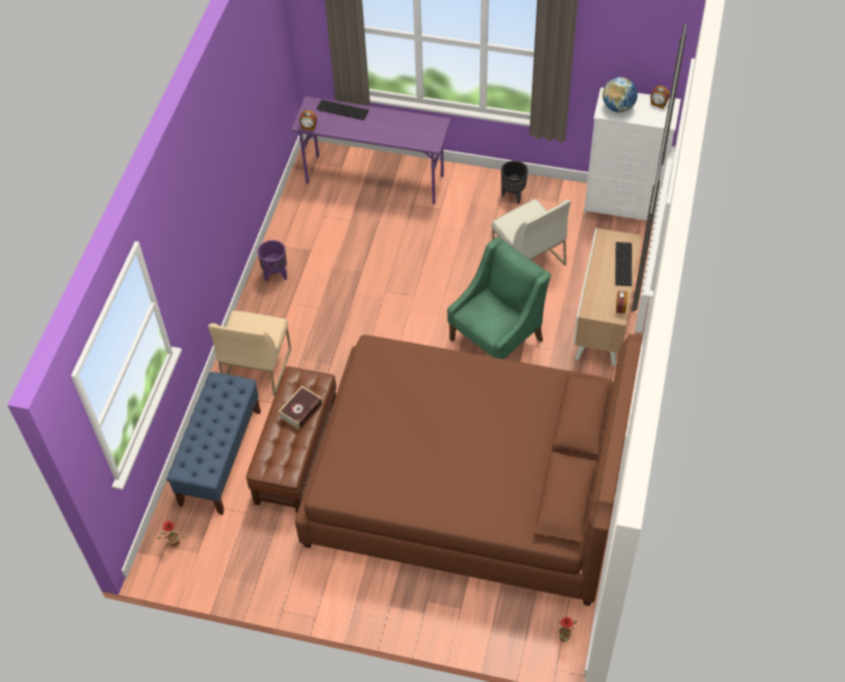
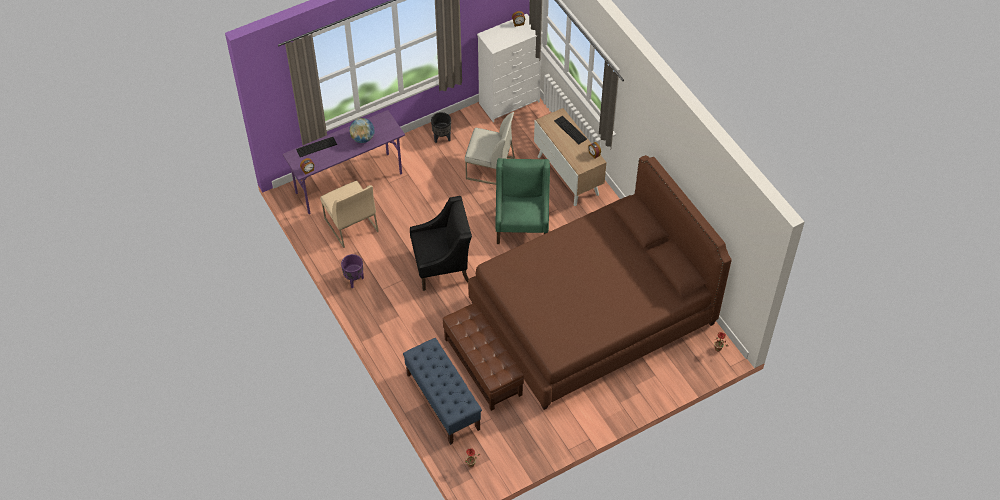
camera: 45 degrees left, 0 degrees up
beige chair [208,310,291,396] -> beige chair moved to [320,181,379,248]
book [278,386,322,430] -> none
globe [603,77,638,113] -> globe moved to [349,118,374,143]
none -> black armchair [410,196,472,291]

